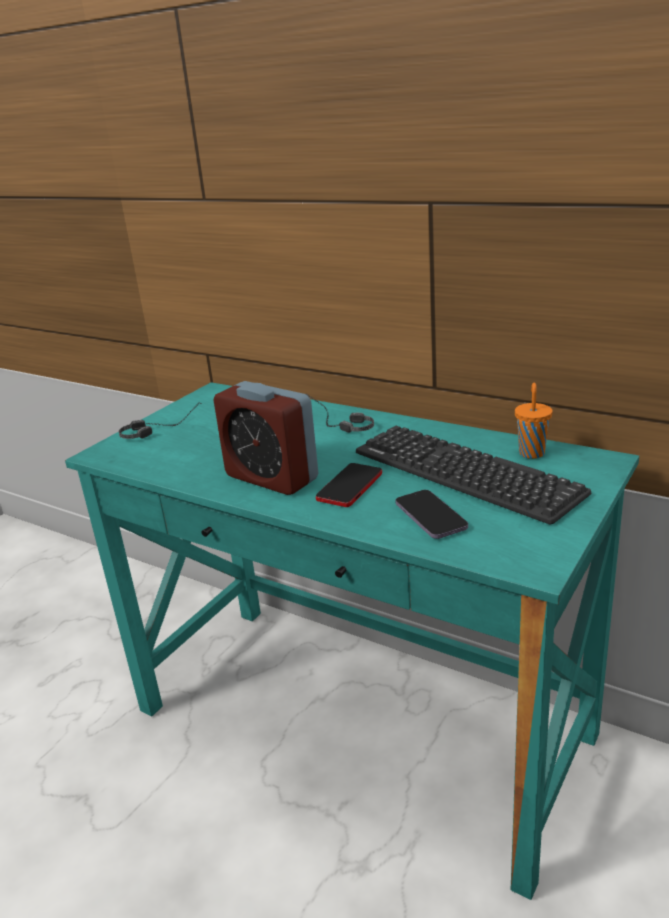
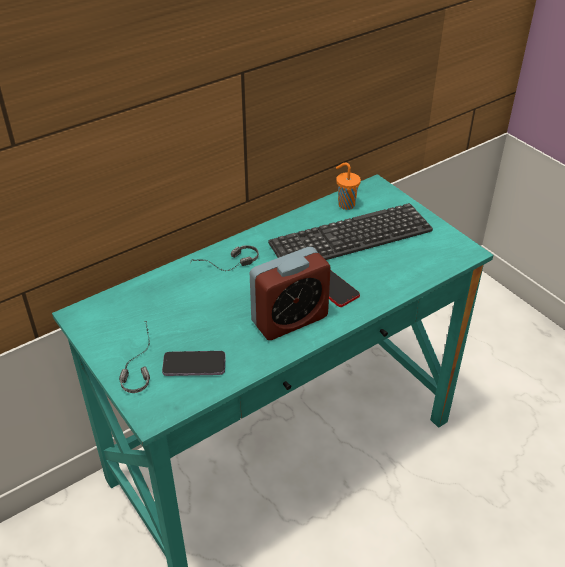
camera: 70 degrees left, 15 degrees up
phone [396,490,468,539] -> phone moved to [162,351,226,376]

